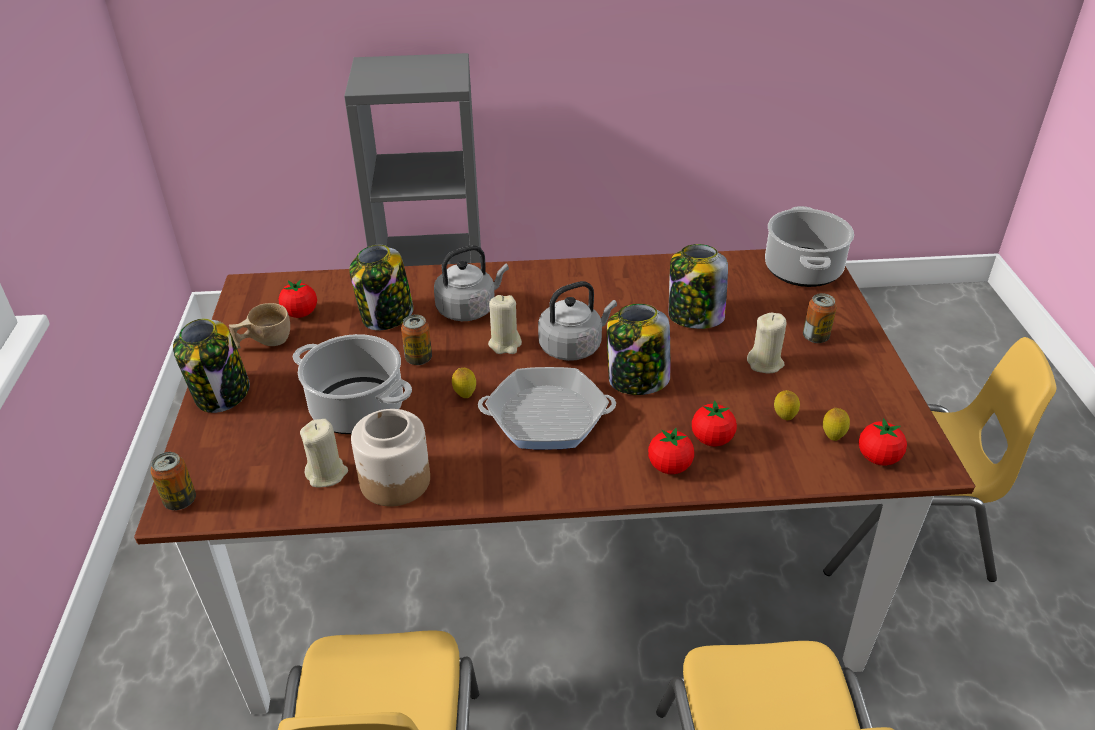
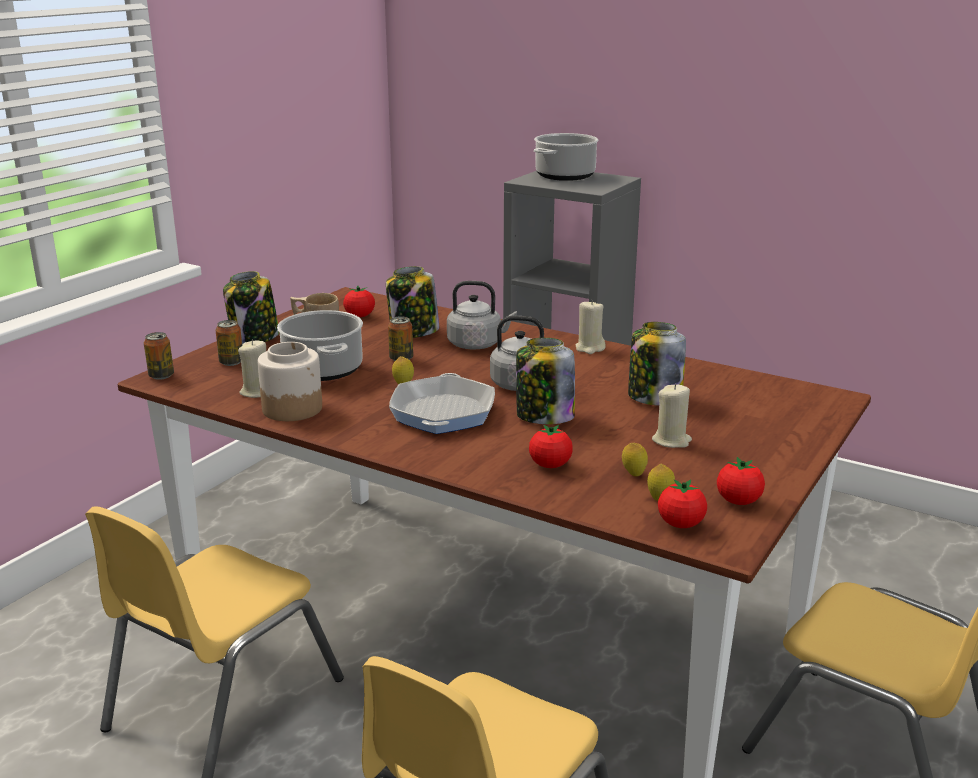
camera: 35 degrees right, 15 degrees down
frying pan [478,367,616,450] -> frying pan turned 60 degrees clockwise [389,373,495,434]
beige candle [488,295,522,354] -> beige candle moved to [576,300,606,354]
tomato [648,427,694,474] -> tomato moved to [717,457,765,505]
cooking pot [765,206,854,287] -> cooking pot moved to [534,133,599,181]
can [803,293,837,343] -> can moved to [215,320,242,366]

